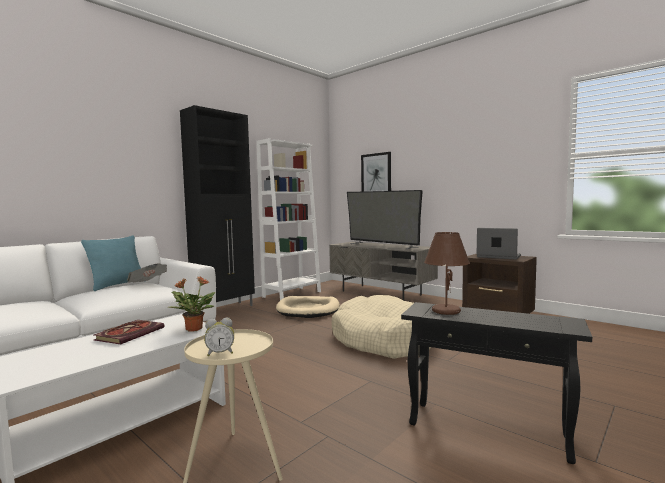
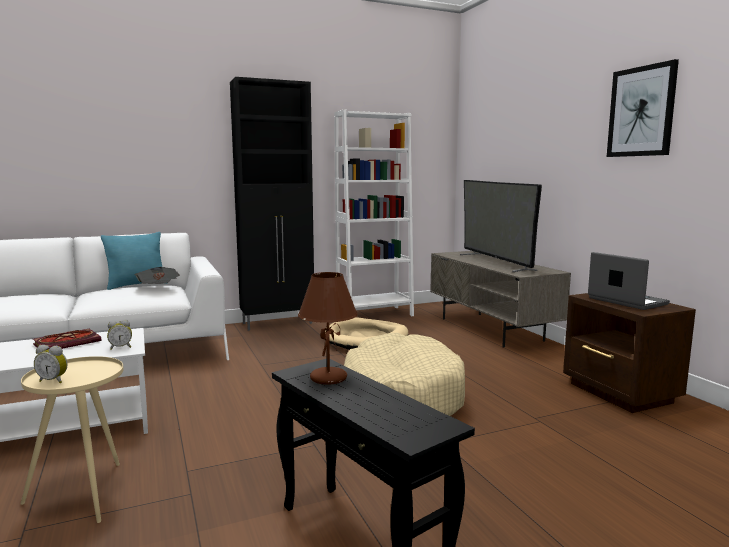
camera: 25 degrees right, 5 degrees up
potted plant [168,276,215,332] -> alarm clock [107,320,132,350]
picture [361,152,391,192] -> picture moved to [607,59,679,157]

